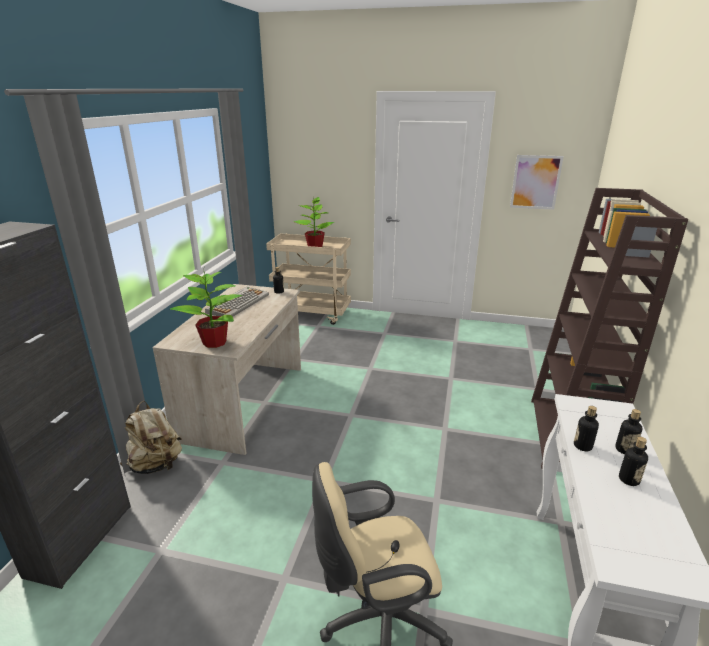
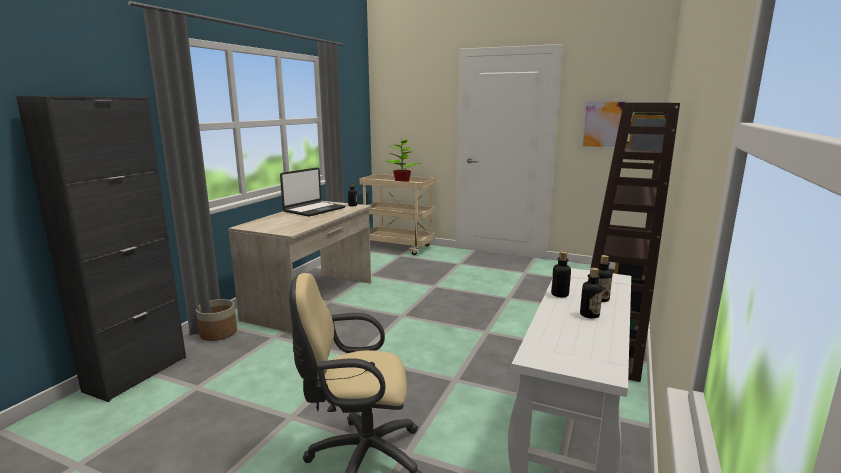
camera: 10 degrees right, 10 degrees down
beige backpack [120,401,182,474] -> planter [196,299,237,341]
potted plant [170,272,242,348] -> none
keyboard [205,287,269,317] -> laptop [280,168,345,217]

